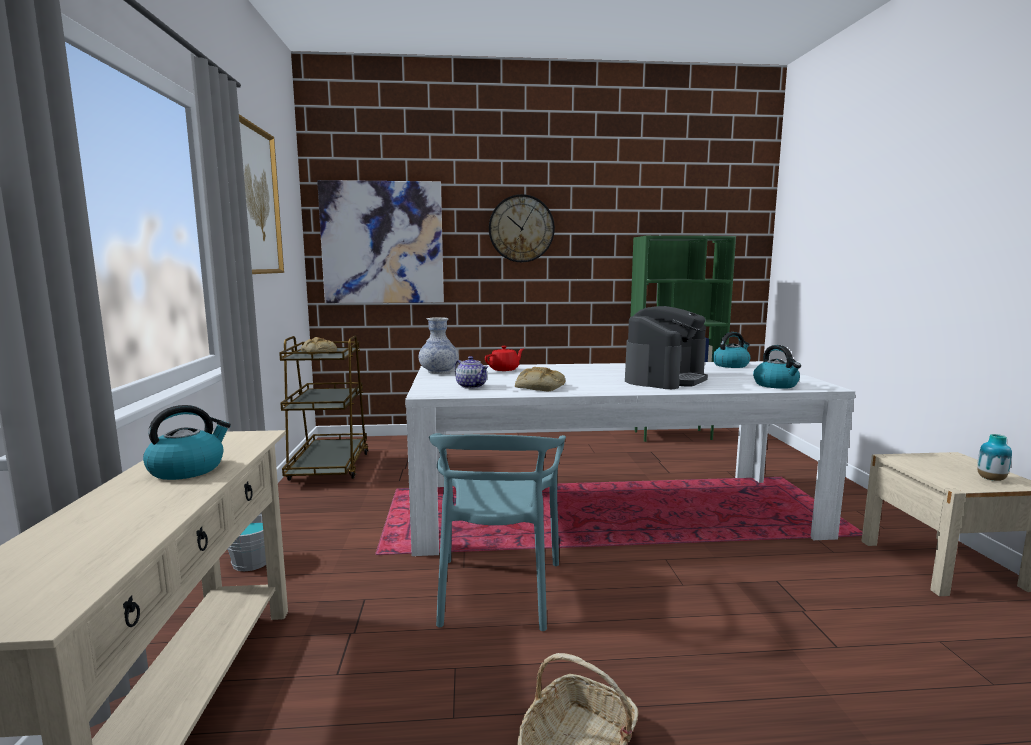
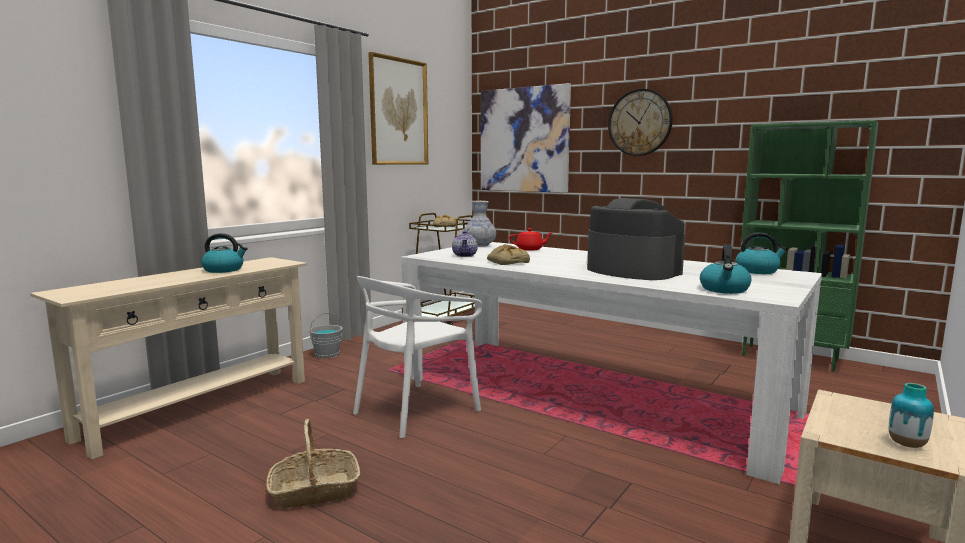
camera: 40 degrees right, 0 degrees up
turquoise chair [429,433,566,631] -> white chair [353,276,483,438]
coffee machine [625,306,708,389] -> coffee machine turned 120 degrees counterclockwise [587,198,685,280]

